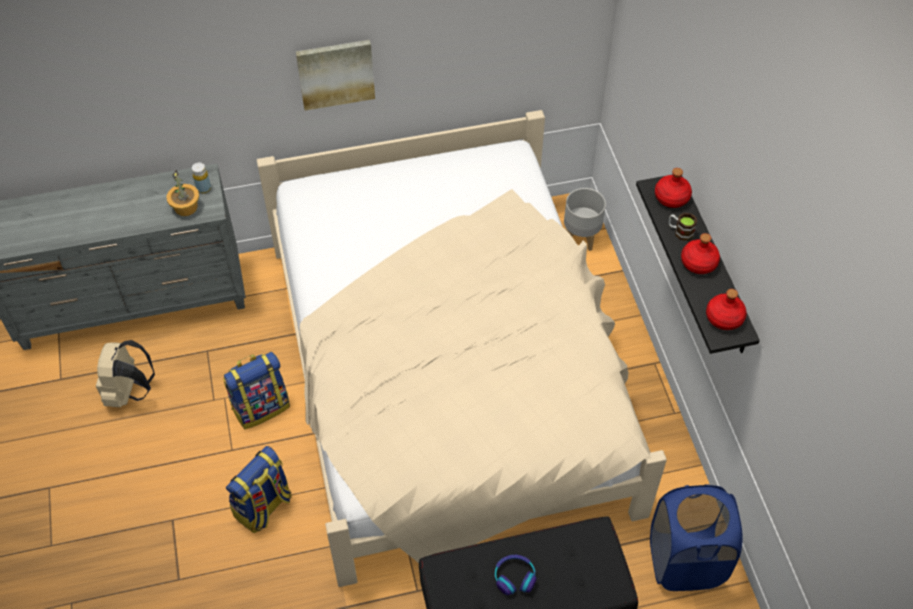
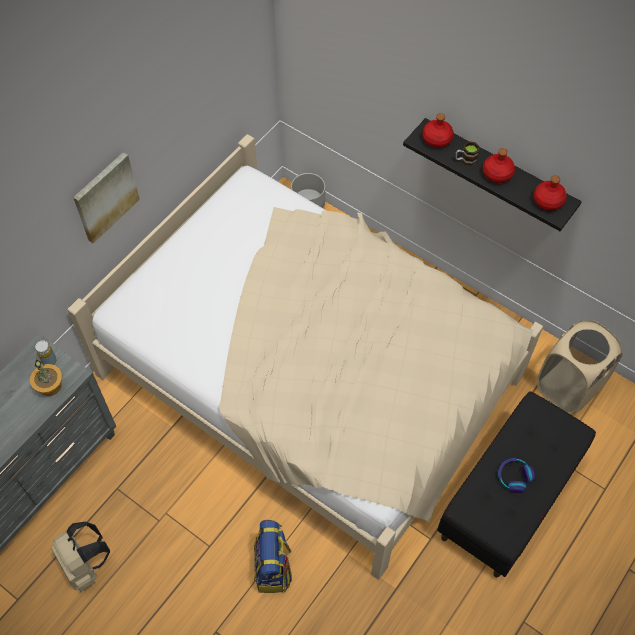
camera: 40 degrees left, 5 degrees up
backpack [223,352,290,429] -> none
blue laundry basket [650,484,743,591] -> beige laundry basket [537,320,623,414]

